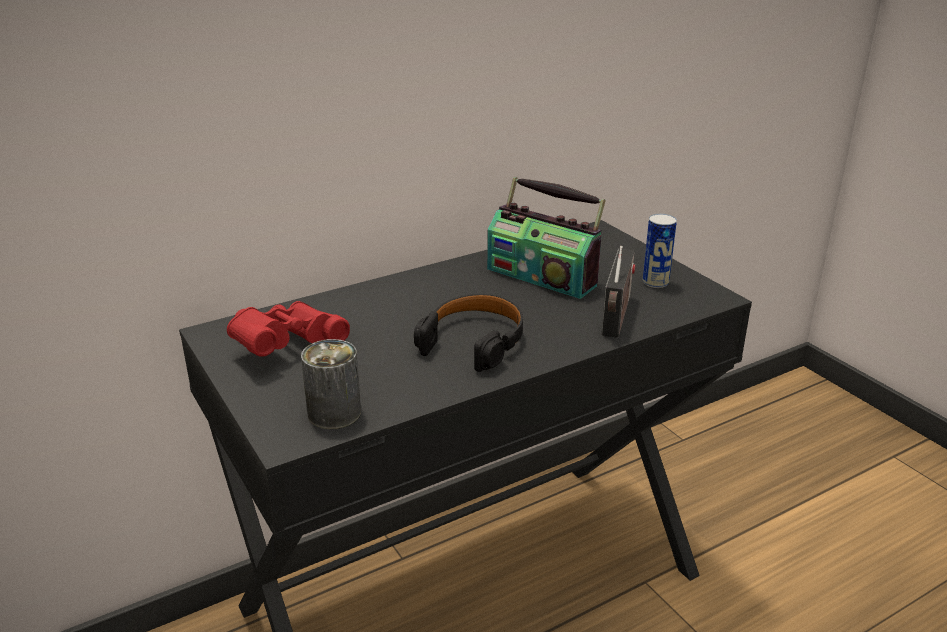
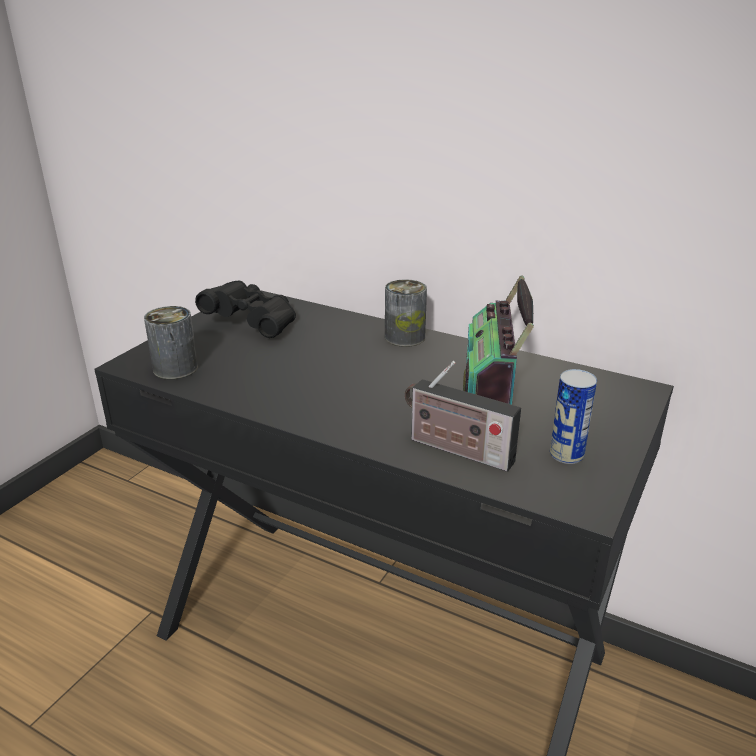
camera: 60 degrees right, 0 degrees up
red binoculars [227,301,350,357] -> black binoculars [195,281,296,338]
black headphones [414,294,523,372] -> none
radio [602,246,636,338] -> radio turned 45 degrees clockwise [404,361,521,472]
none -> can [385,279,427,347]

